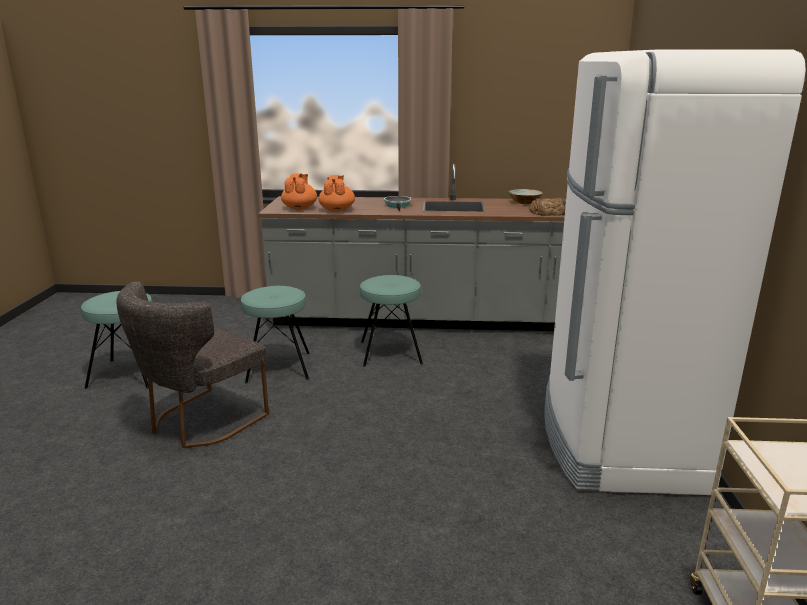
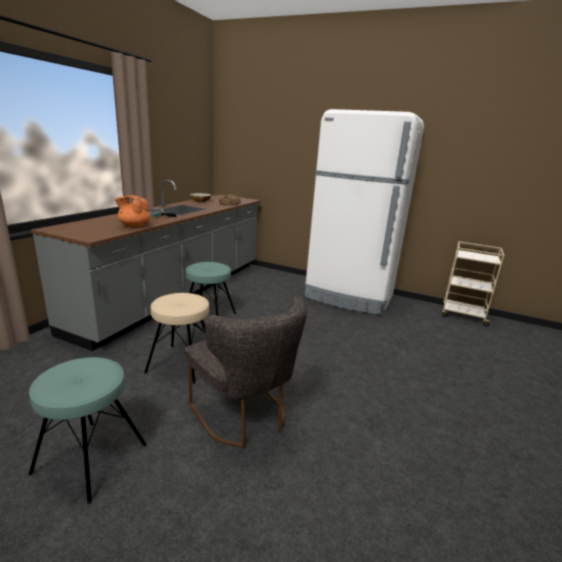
camera: 70 degrees left, 0 degrees up
turquoise stool [241,286,309,383] -> beige stool [144,293,209,384]
orange teapot [281,174,317,210] -> none

